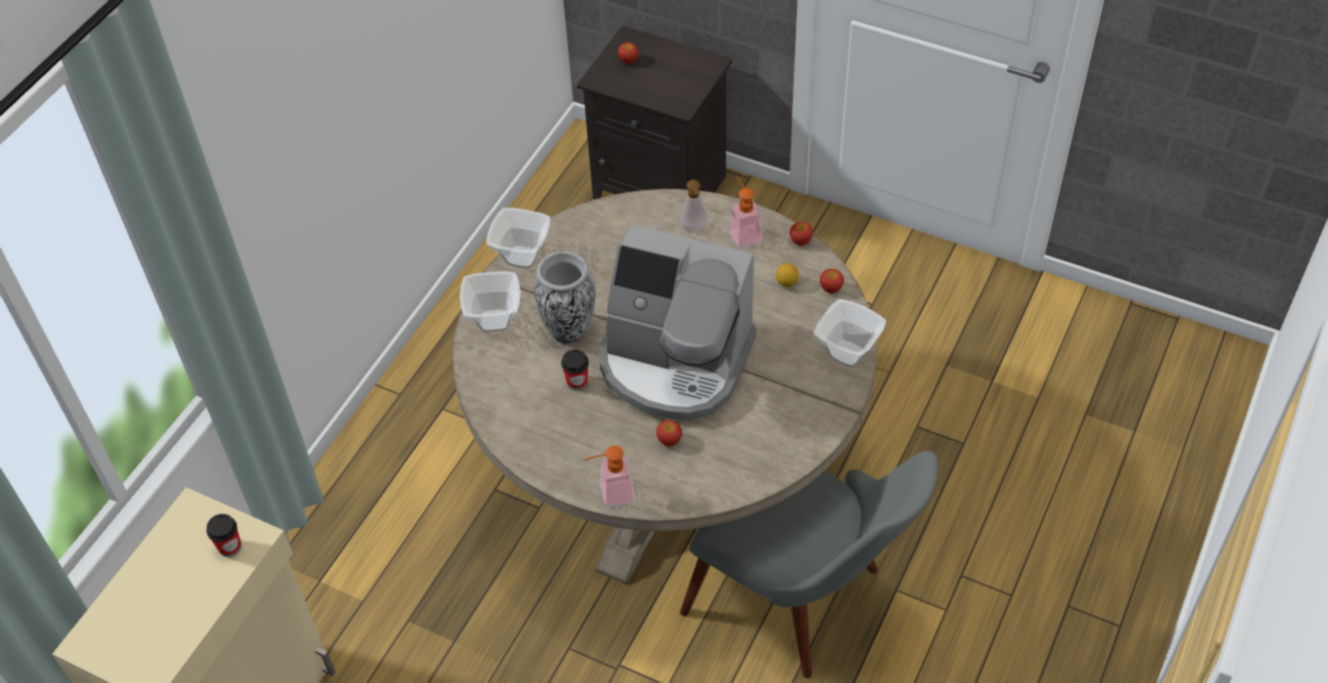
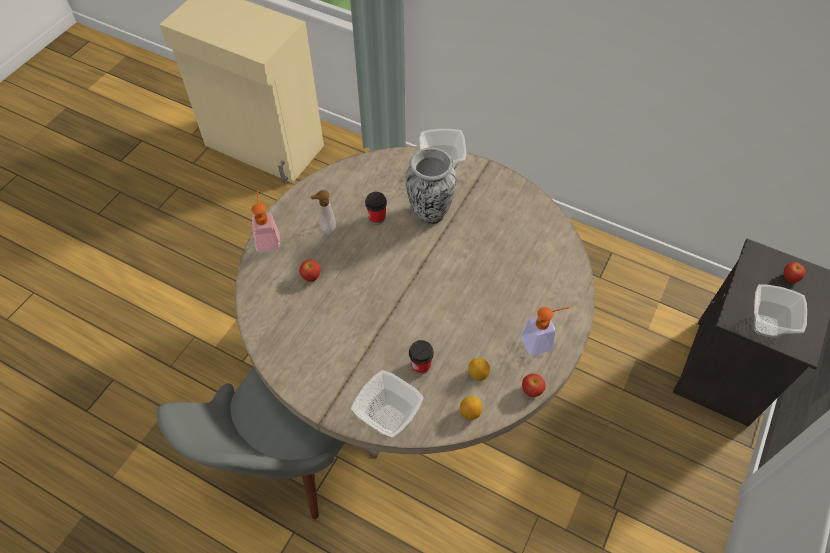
camera: 90 degrees right, 5 degrees up
cup [206,514,241,557] -> cup moved to [409,340,434,374]
bowl [486,208,550,269] -> bowl moved to [754,284,807,338]
coffee machine [600,224,756,421] -> none
soap dispenser [680,179,708,231] -> soap dispenser moved to [311,190,336,234]
apple [820,269,844,293] -> lemon [460,396,482,420]

